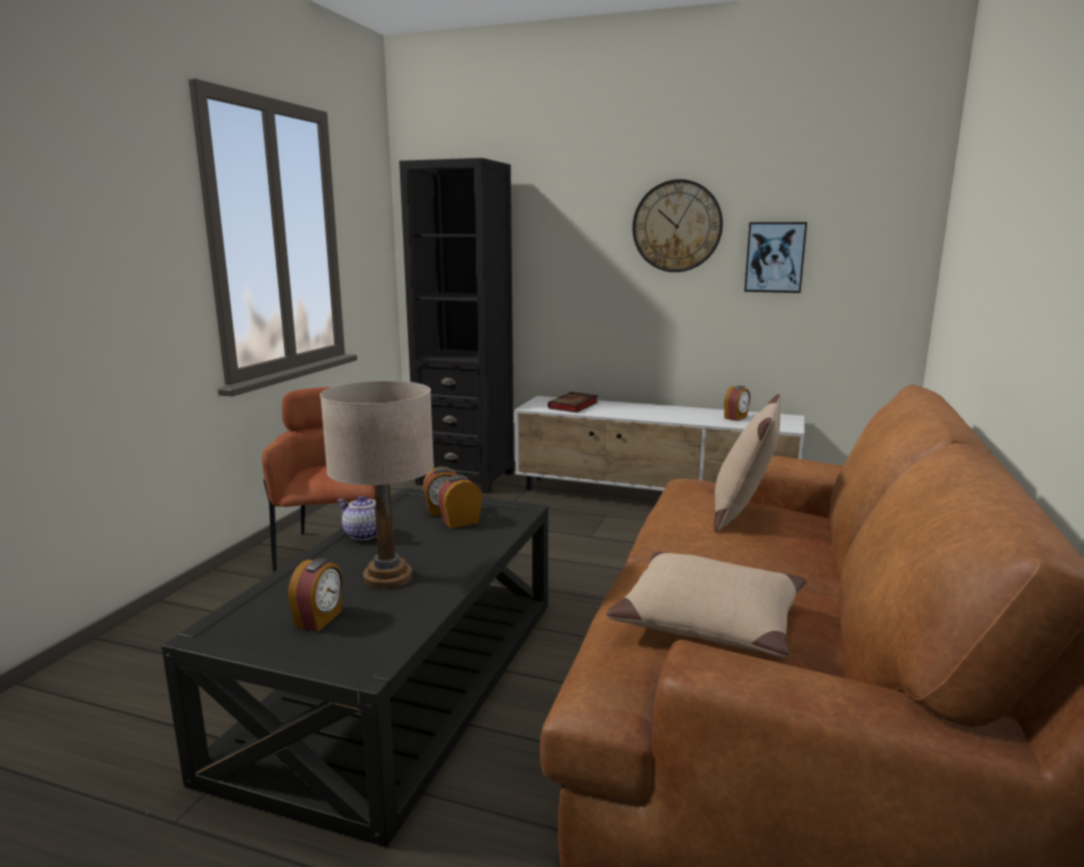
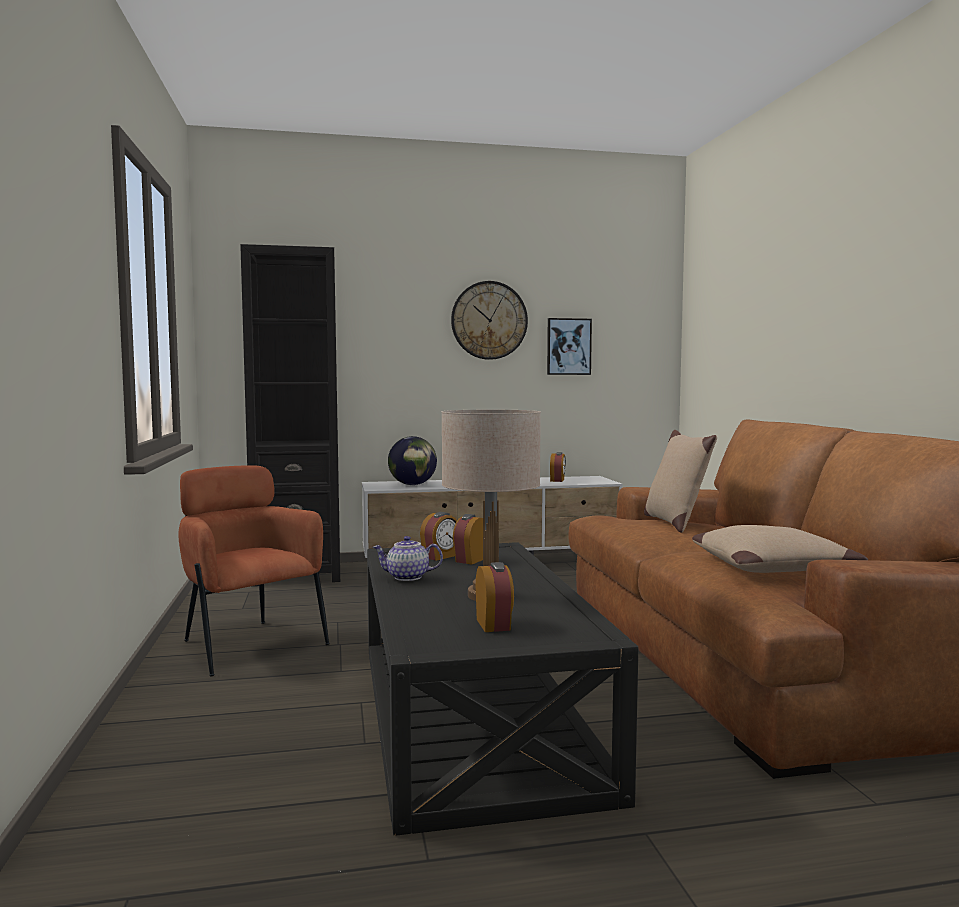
camera: 30 degrees left, 10 degrees down
book [548,392,598,413] -> globe [388,436,437,485]

